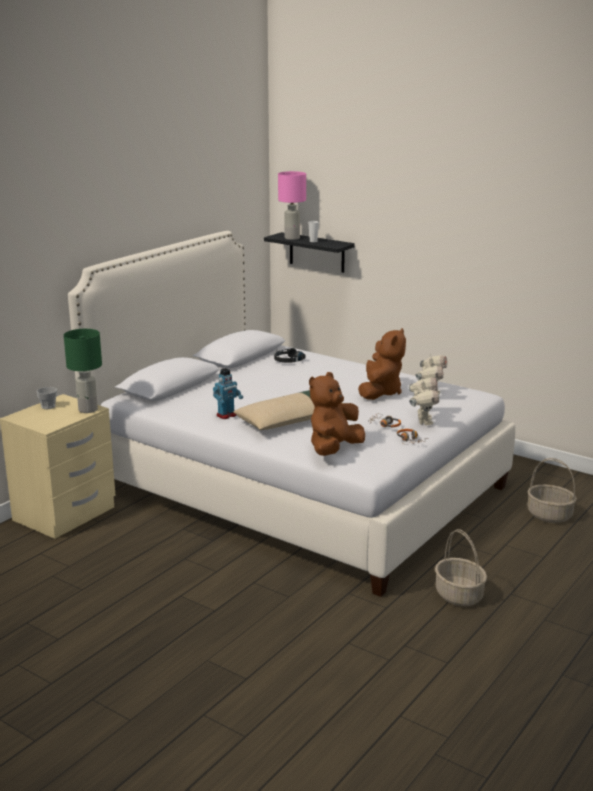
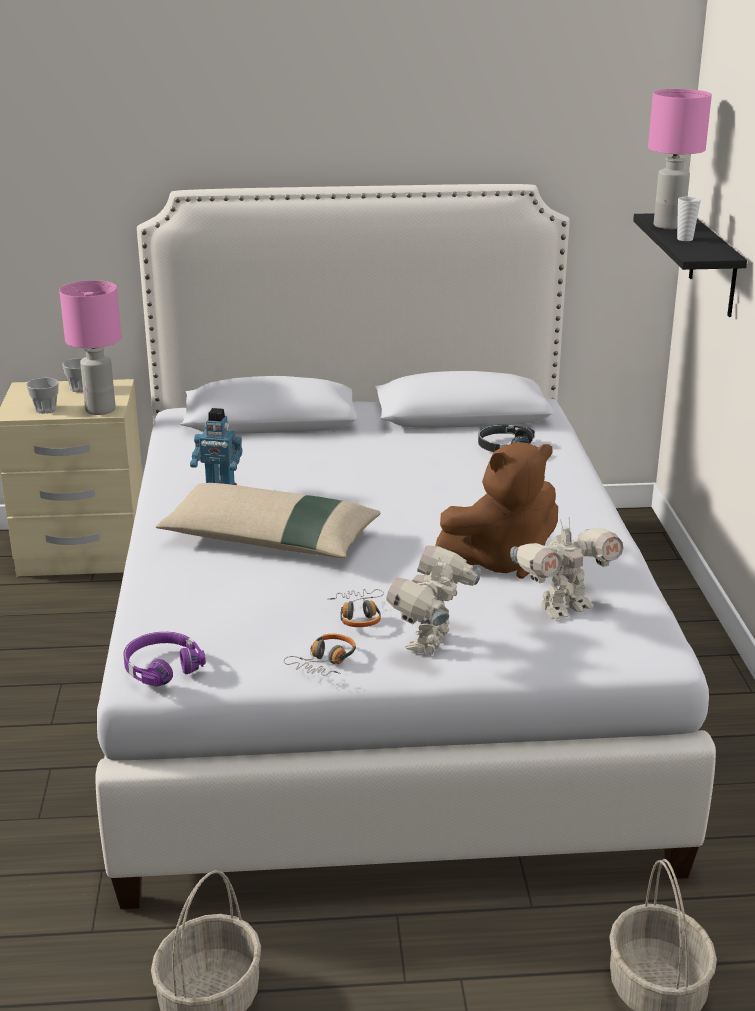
camera: 50 degrees right, 5 degrees up
green table lamp [64,329,102,413] -> pink table lamp [59,280,121,415]
brown plush toy [309,372,365,456] -> none
toy robot [409,378,439,425] -> toy robot turned 150 degrees clockwise [386,546,481,655]
none -> cup [26,378,59,414]
none -> purple headphones [123,632,206,687]

